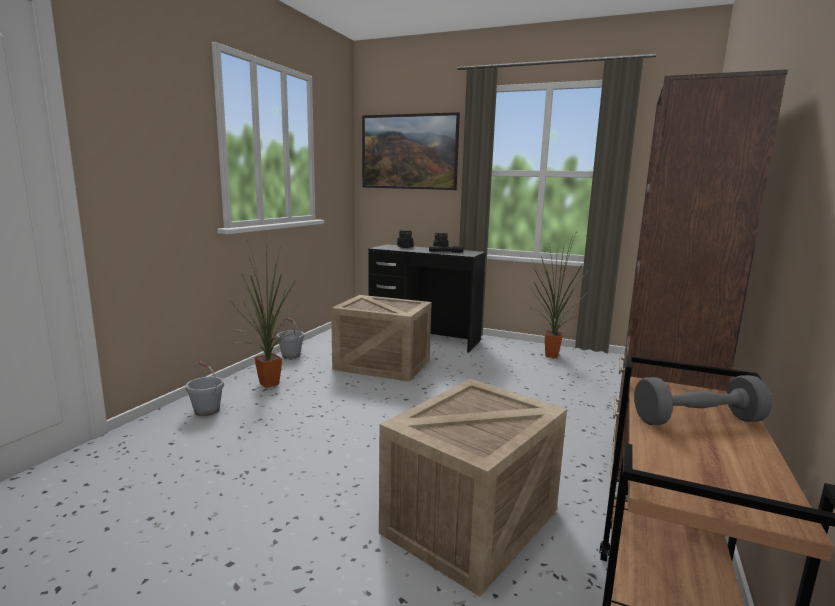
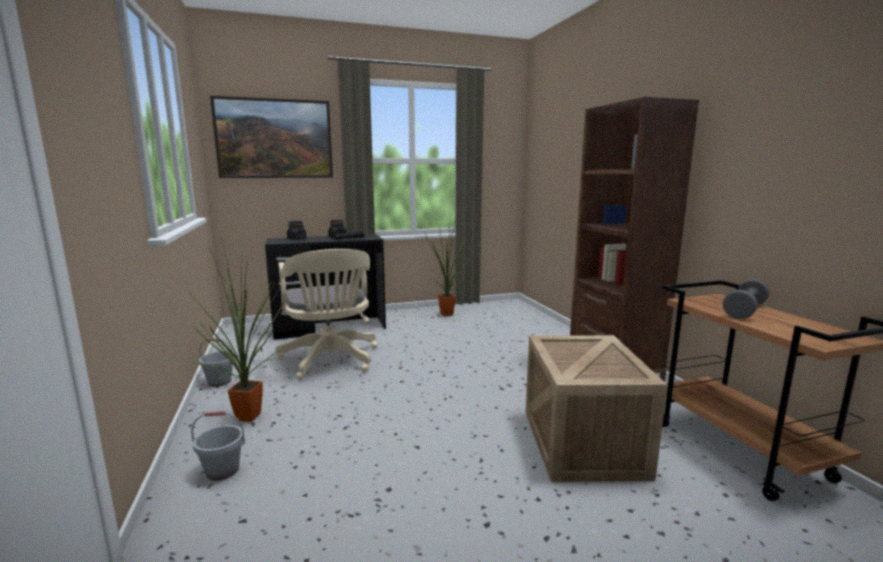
camera: 40 degrees left, 0 degrees up
crate [331,295,432,382] -> beige office chair [275,249,378,380]

